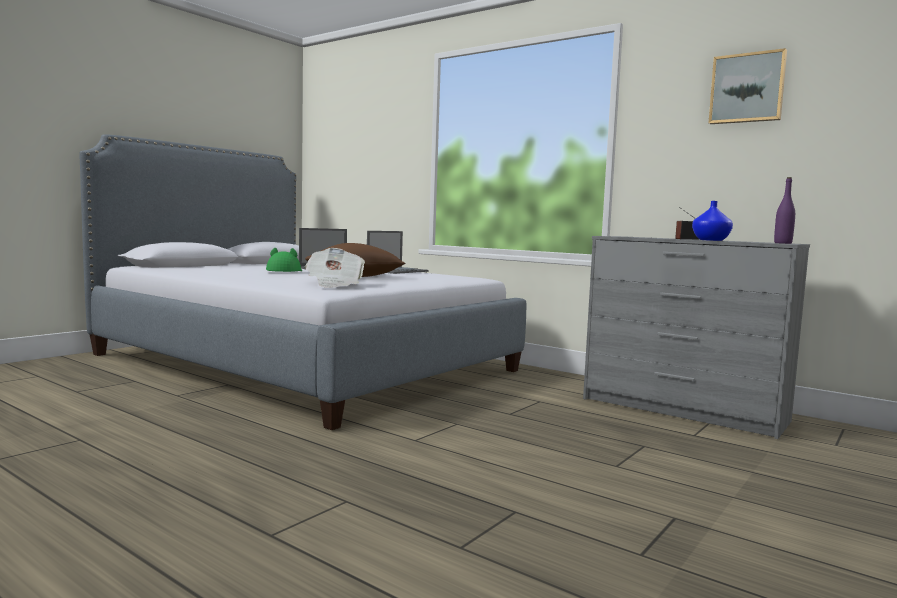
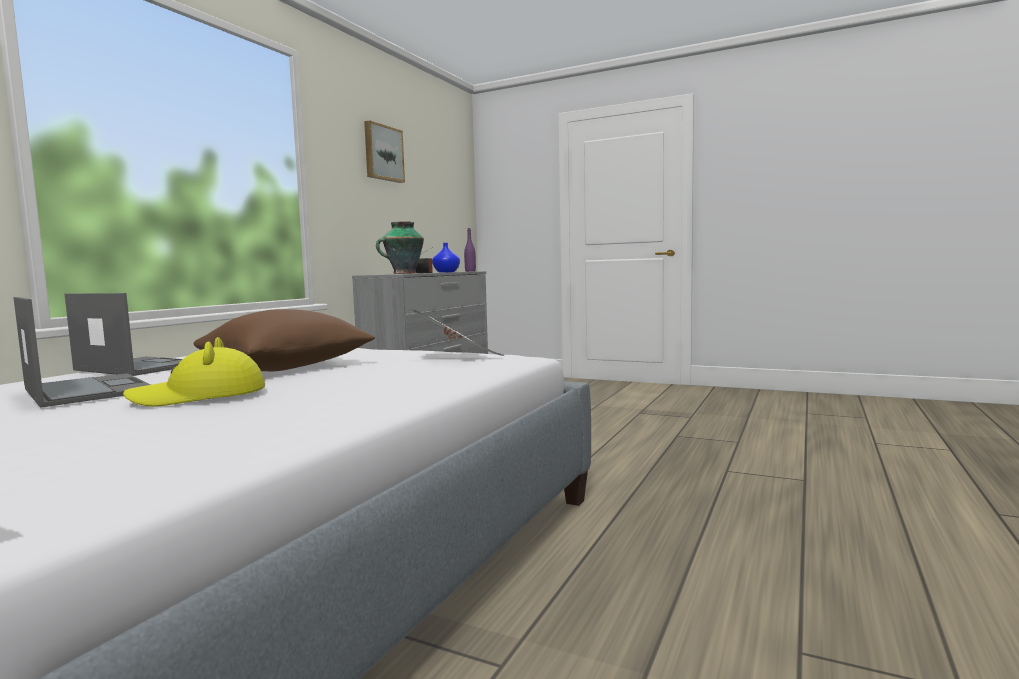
camera: 100 degrees left, 0 degrees up
green hat [266,248,302,272] -> yellow hat [123,337,265,406]
none -> vase [376,221,424,274]

